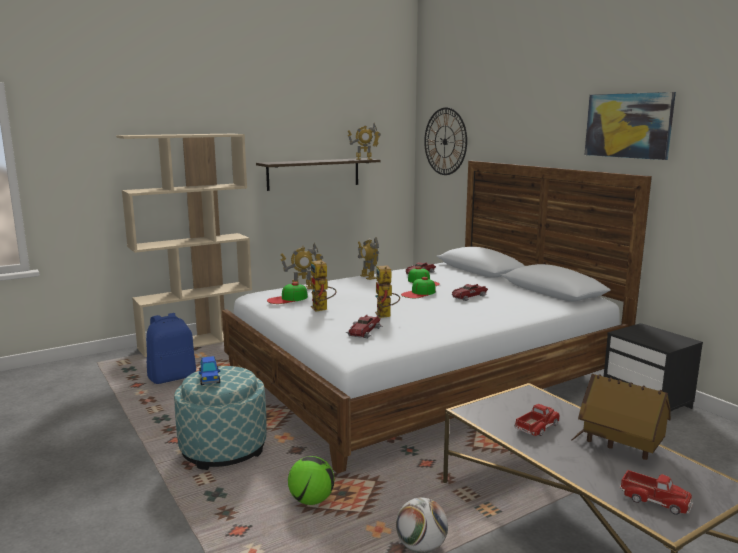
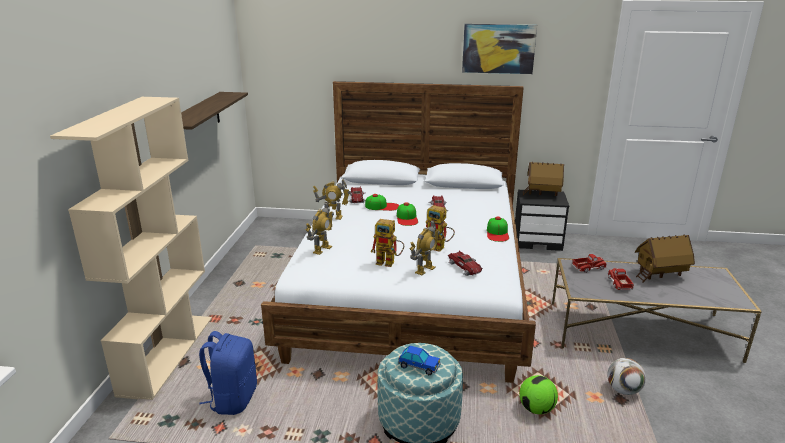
camera: 50 degrees left, 10 degrees up
cap [267,282,308,304] -> cap moved to [487,217,509,242]
toy robot [348,123,381,160] -> toy robot moved to [410,220,440,275]
wall clock [424,107,467,175] -> none
toy truck [620,470,693,515] -> toy truck moved to [572,254,607,273]
none -> toy house [523,162,564,196]

